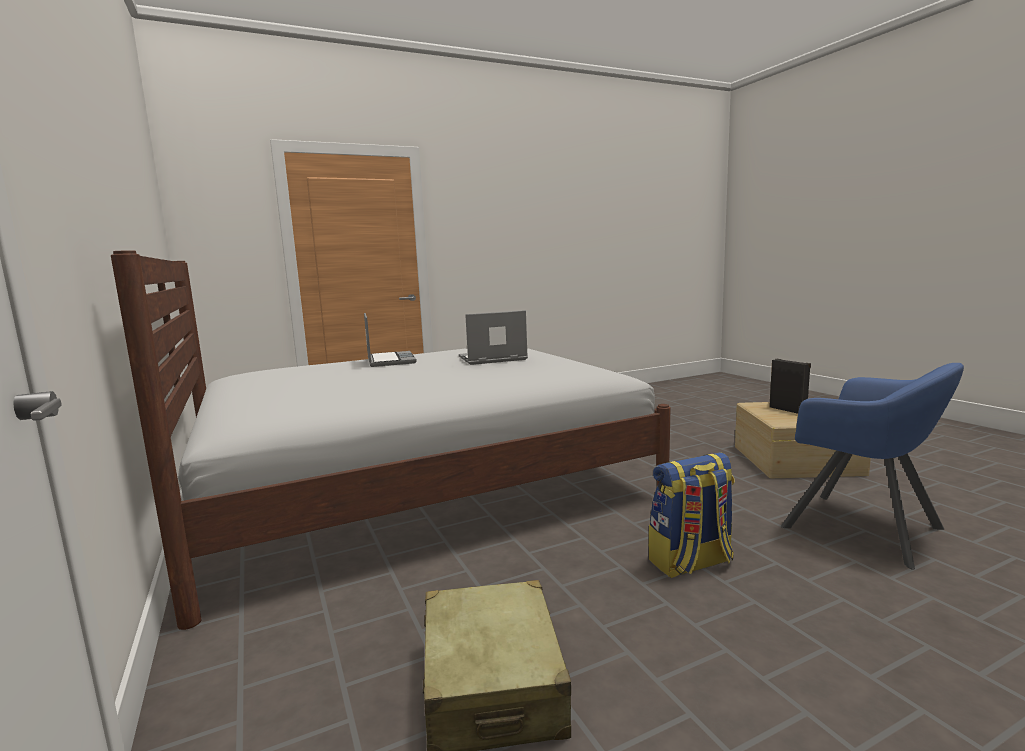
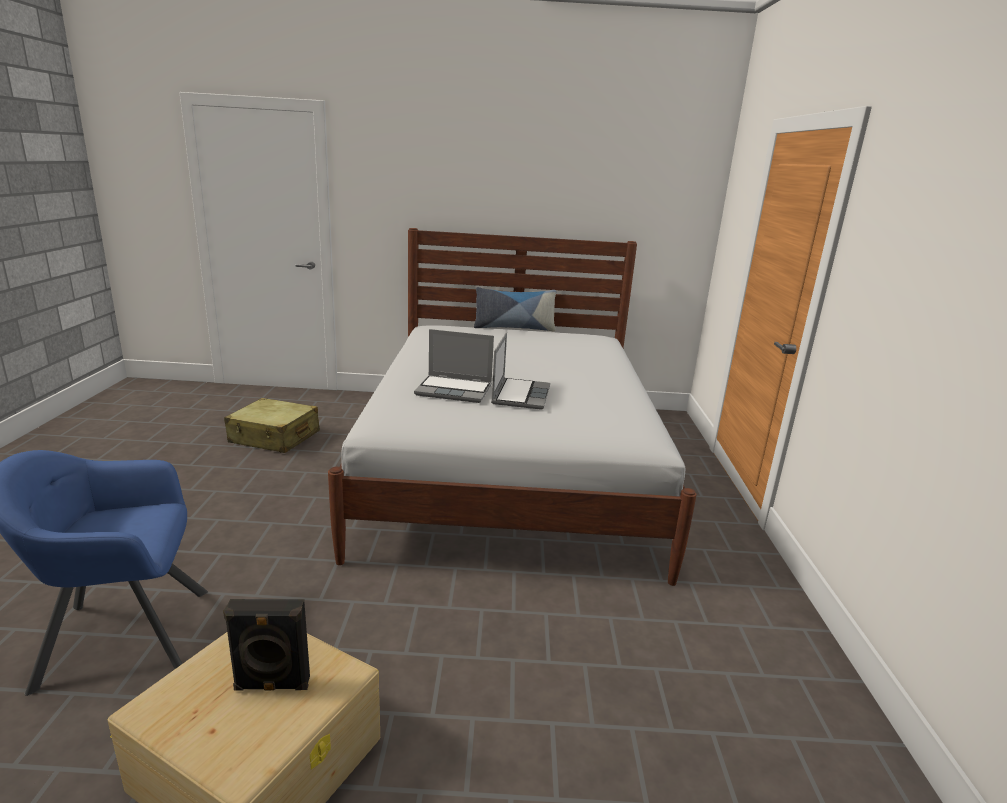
camera: 115 degrees right, 10 degrees up
laptop [364,313,416,367] -> laptop moved to [414,329,494,403]
backpack [649,452,735,578] -> none
none -> pillow [474,287,556,331]

